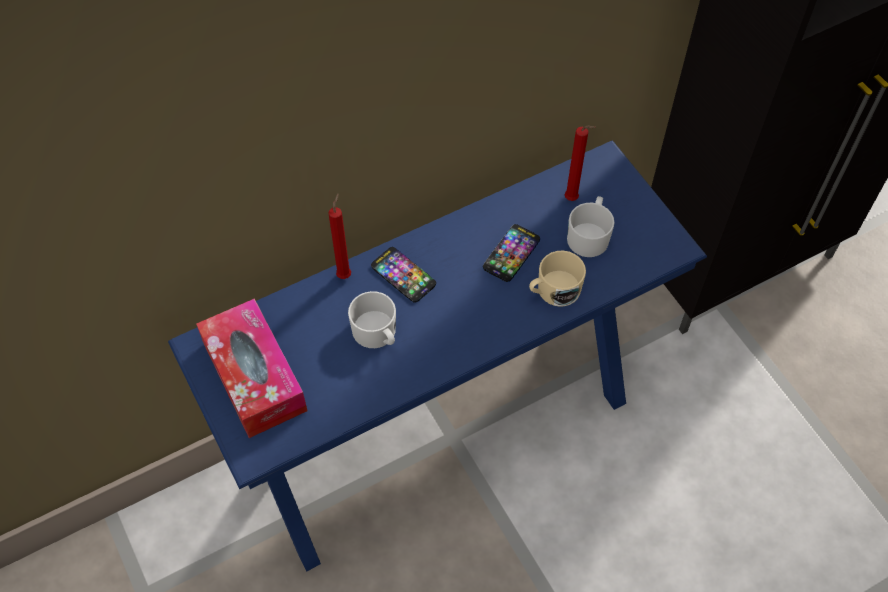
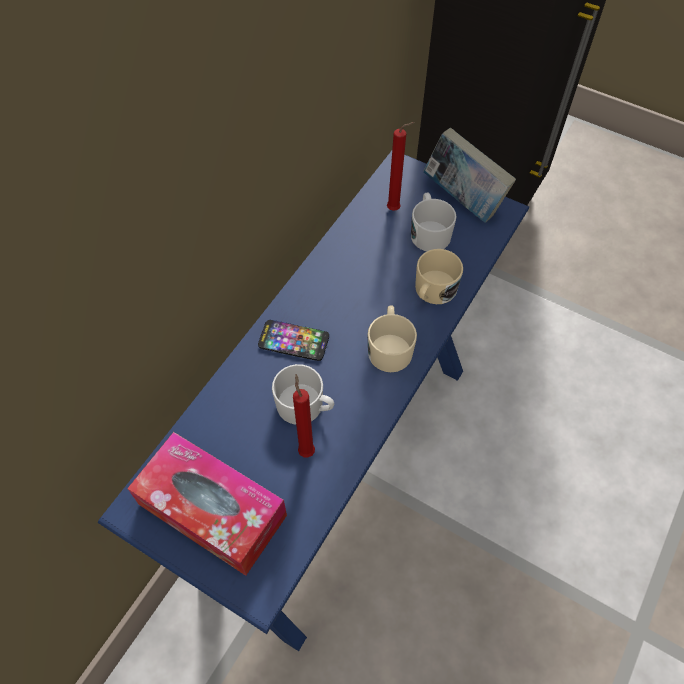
camera: 30 degrees left, 0 degrees up
red candle [328,194,351,279] -> red candle moved to [293,374,315,458]
phone [483,224,540,282] -> none
none -> beige mug [368,305,417,372]
none -> book [423,128,516,223]

